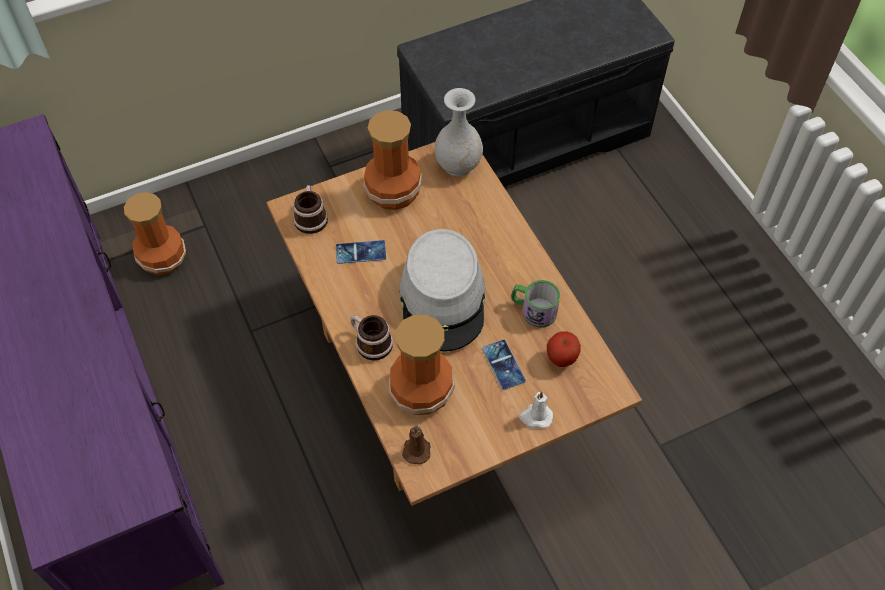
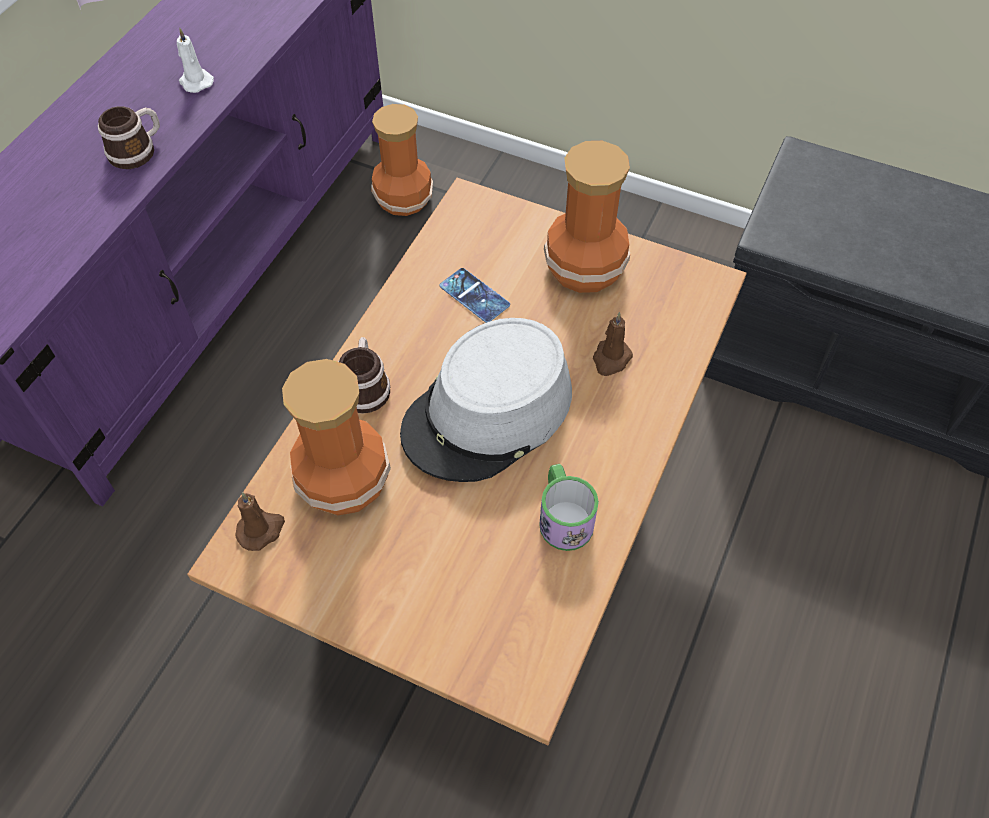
camera: 50 degrees right, 0 degrees up
mug [293,185,328,234] -> mug moved to [98,106,160,169]
white vase [434,88,483,176] -> none
phone [482,340,526,390] -> none
white candle [519,391,553,429] -> white candle moved to [177,28,214,93]
apple [547,331,581,367] -> none
none -> brown candle [593,312,633,376]

